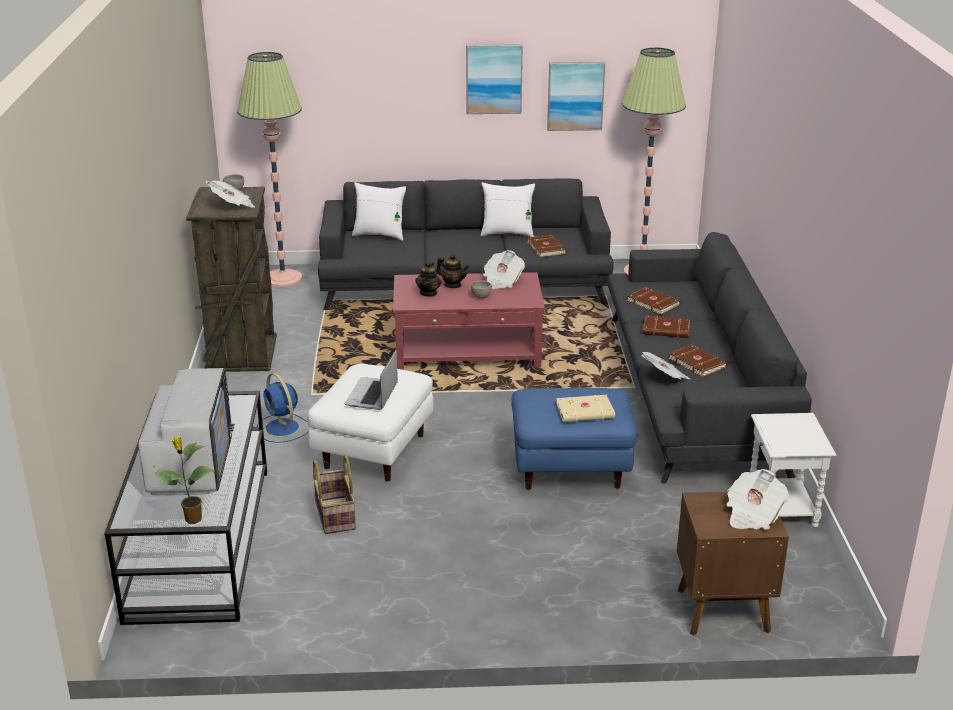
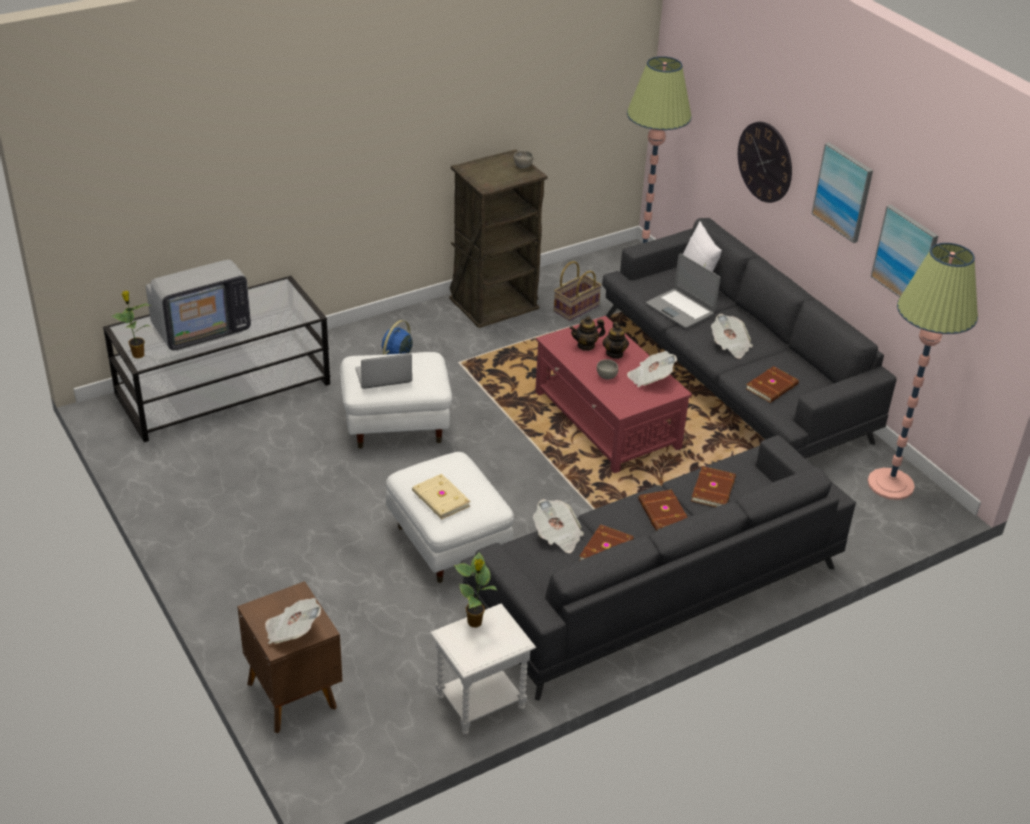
camera: 60 degrees right, 10 degrees up
newspaper [206,181,255,208] -> newspaper moved to [711,314,753,359]
basket [313,455,356,534] -> basket moved to [554,261,602,321]
white pillow [481,182,535,237] -> none
blue ottoman [511,388,637,490] -> white ottoman [386,452,514,583]
none -> potted plant [454,552,498,628]
none -> laptop [646,253,720,328]
none -> wall clock [738,122,792,203]

